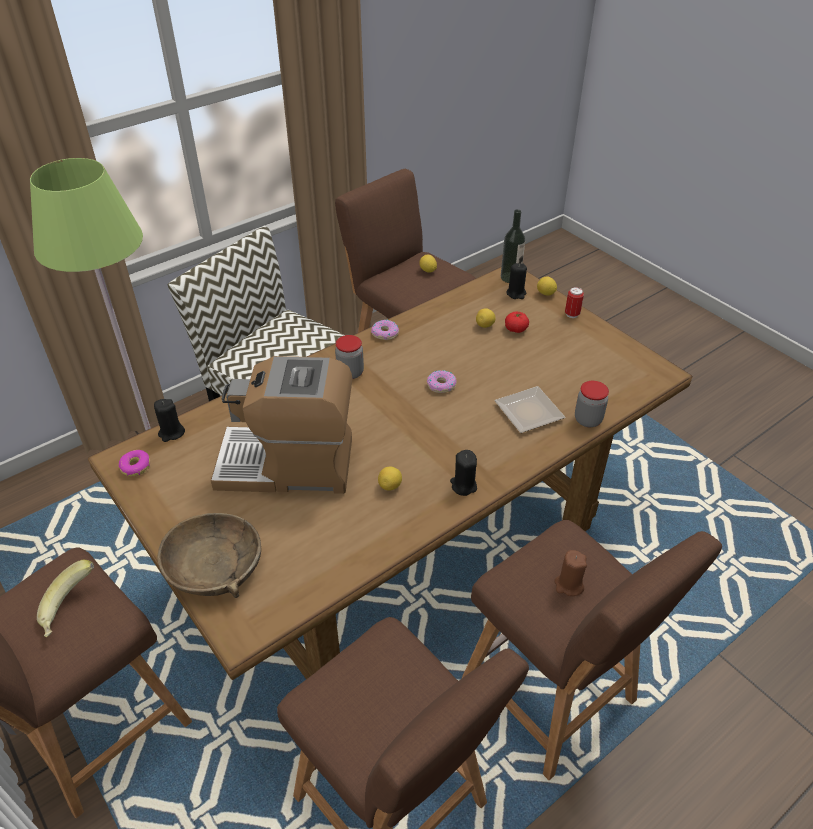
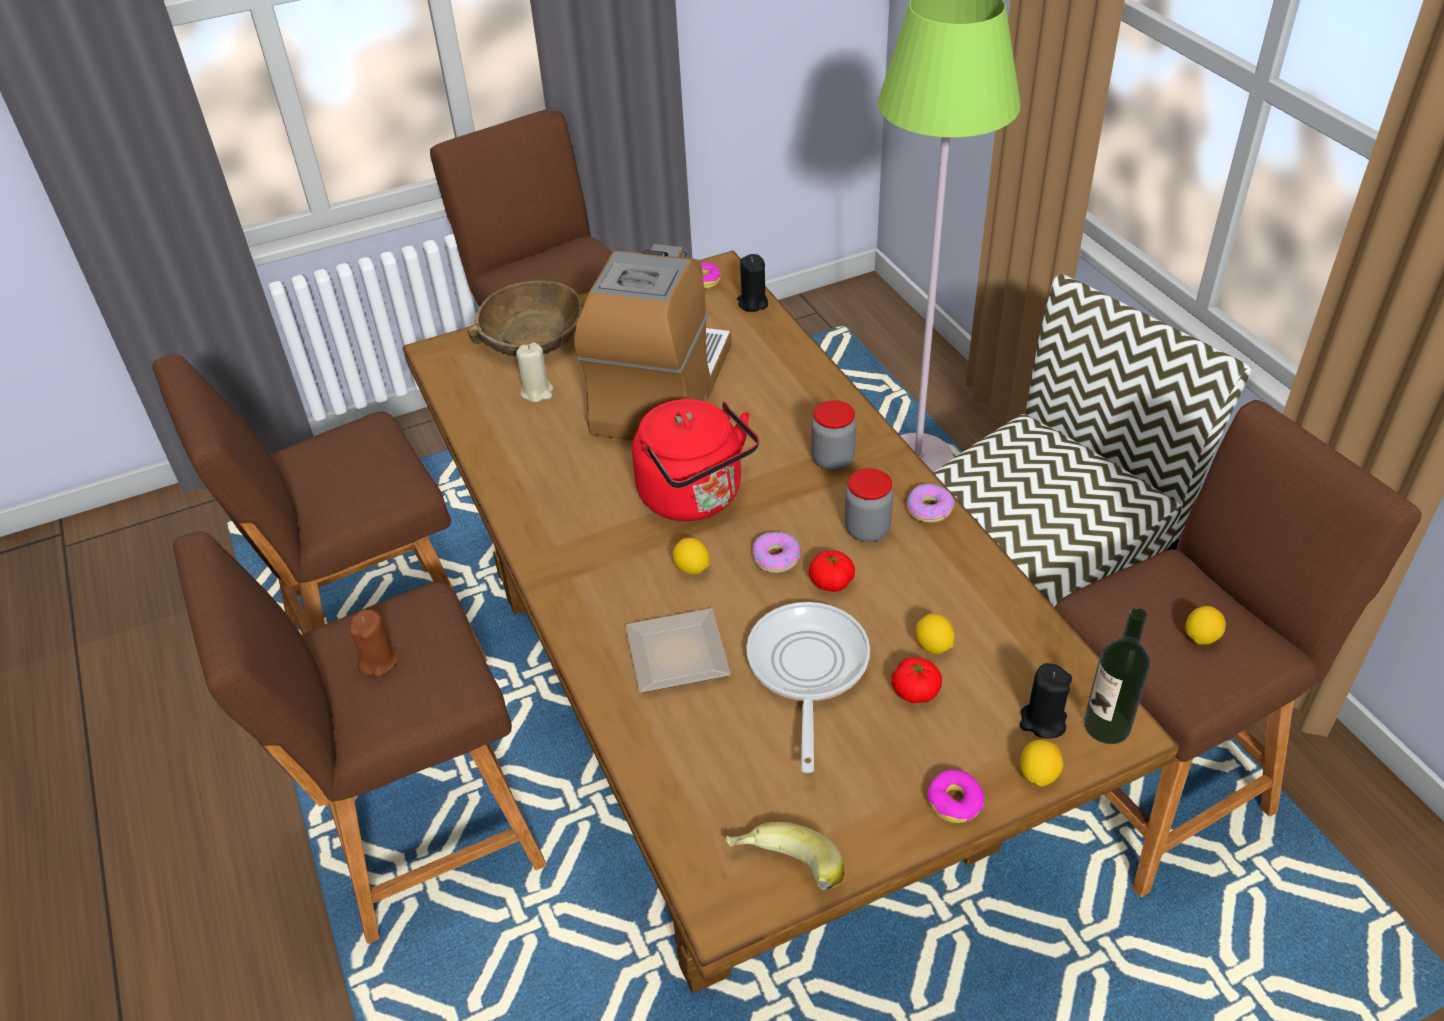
camera: 105 degrees right, 0 degrees up
banana [37,560,94,637] -> banana moved to [725,822,844,890]
lemon [378,467,402,491] -> lemon moved to [672,538,710,575]
black candle [450,450,477,496] -> none
can [565,287,584,318] -> donut [927,770,984,823]
jar [575,381,609,427] -> jar moved to [845,468,893,542]
none -> beige candle [516,343,553,403]
none -> red kettle [632,399,759,521]
none -> frying pan [746,602,870,773]
none -> tomato [809,550,855,592]

